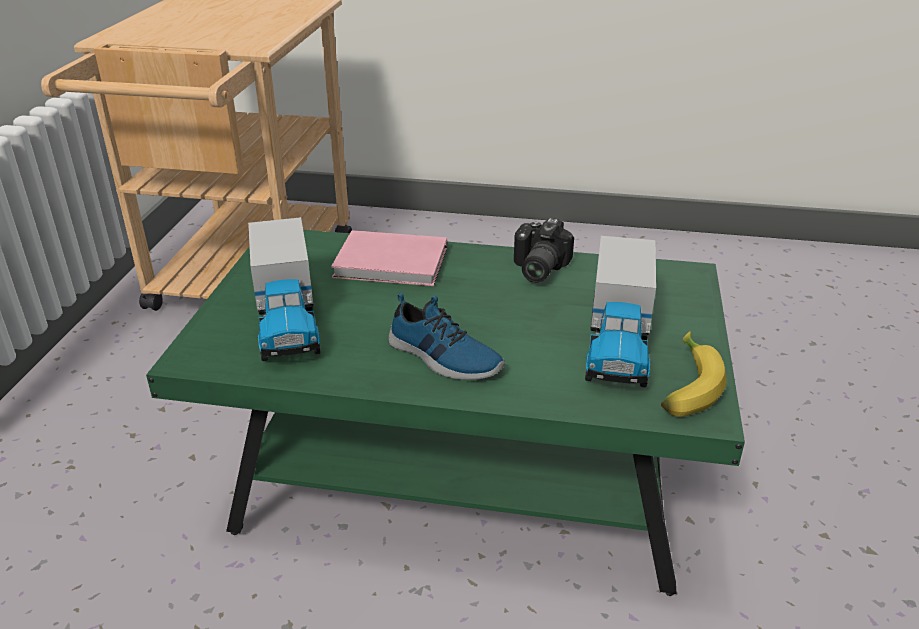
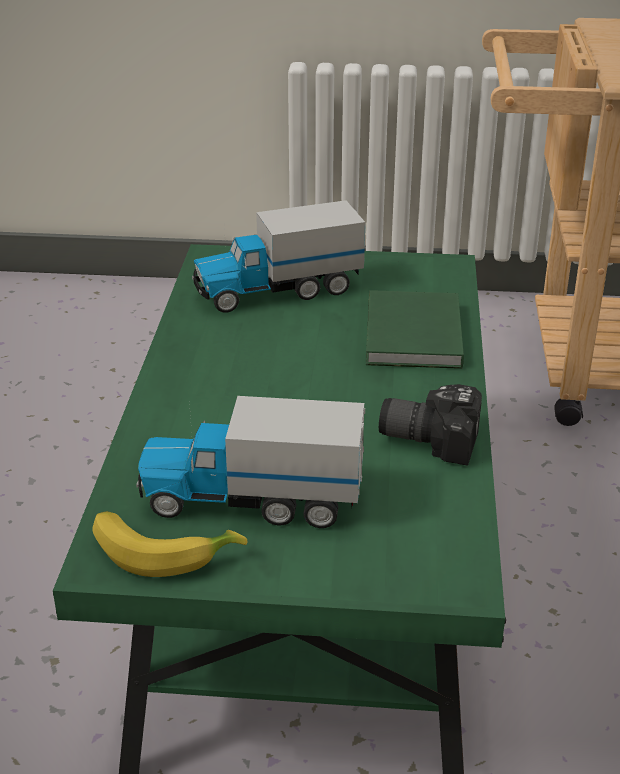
camera: 85 degrees right, 0 degrees up
pink book [331,230,447,286] -> green book [366,290,464,369]
shoe [389,293,505,380] -> none

